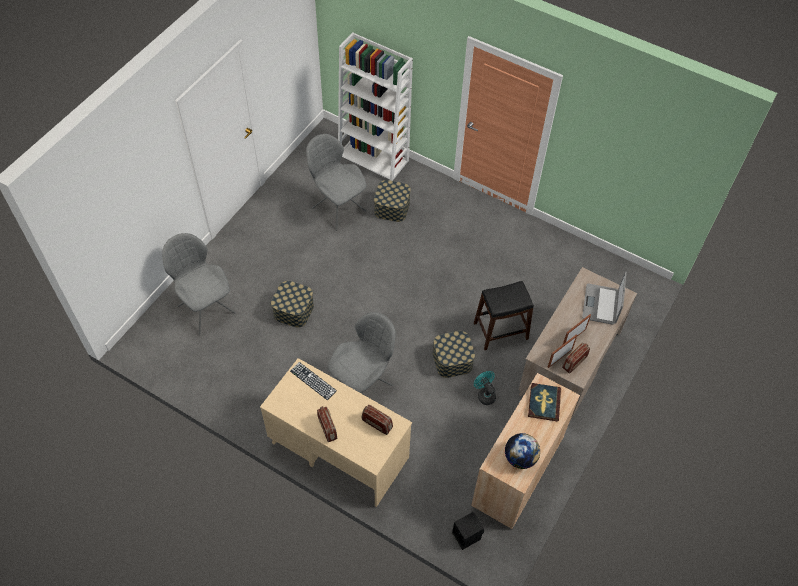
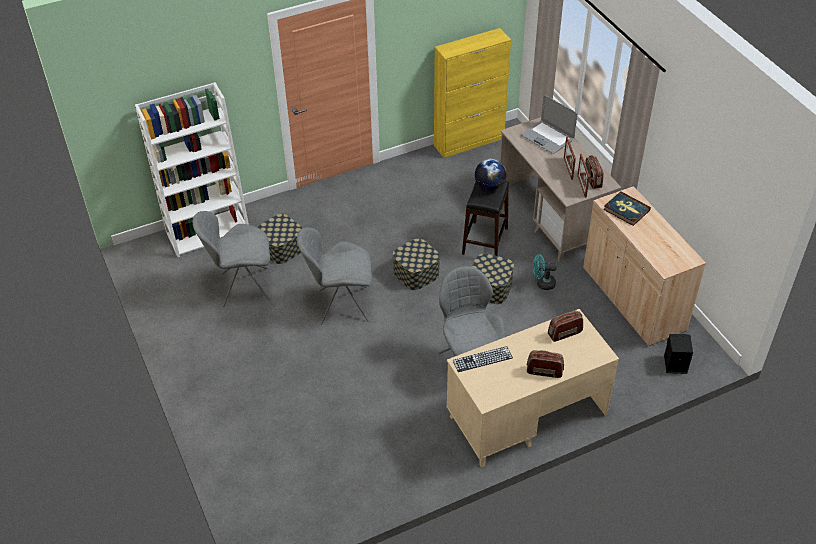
camera: 55 degrees left, 10 degrees down
grey chair [162,233,235,335] -> grey chair moved to [297,227,372,325]
storage box [271,281,314,327] -> storage box moved to [392,239,440,290]
globe [505,433,540,469] -> globe moved to [475,159,506,191]
none -> yellow cabinet [434,28,511,158]

